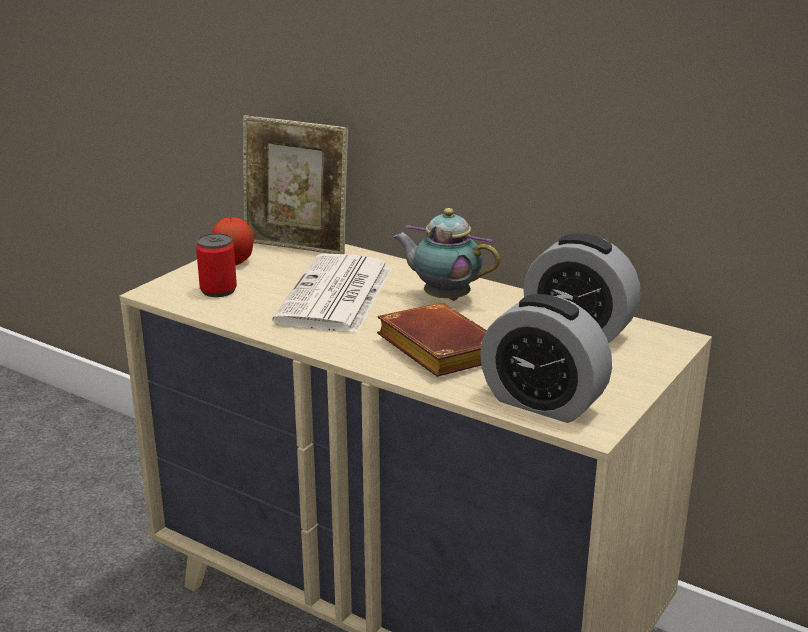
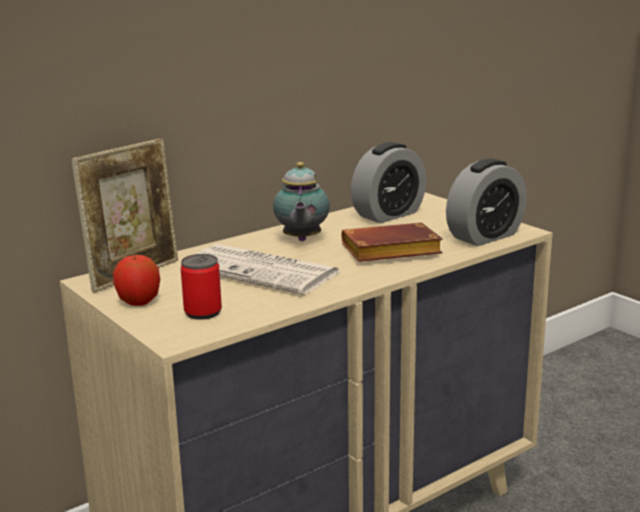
camera: 70 degrees left, 5 degrees down
teapot [394,208,500,301] -> teapot turned 45 degrees counterclockwise [273,162,330,241]

